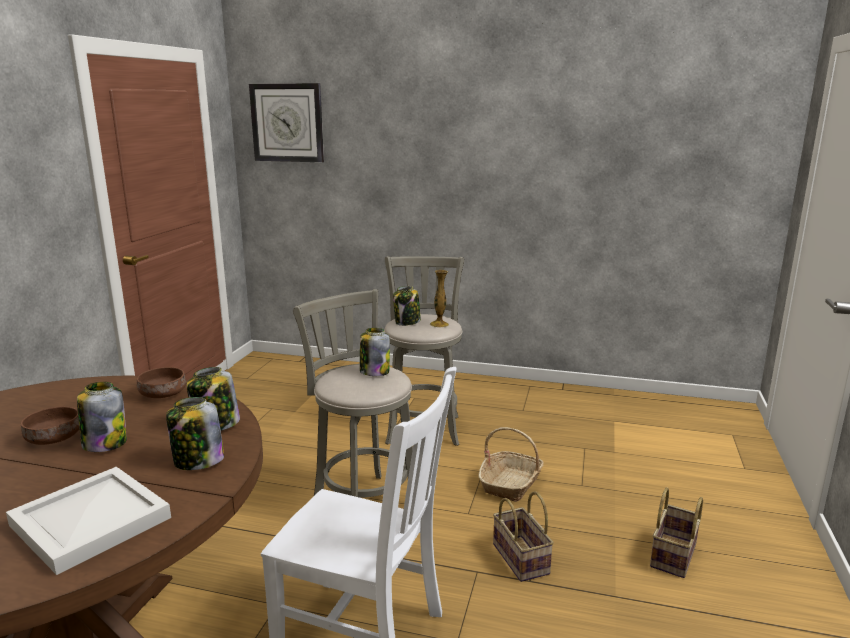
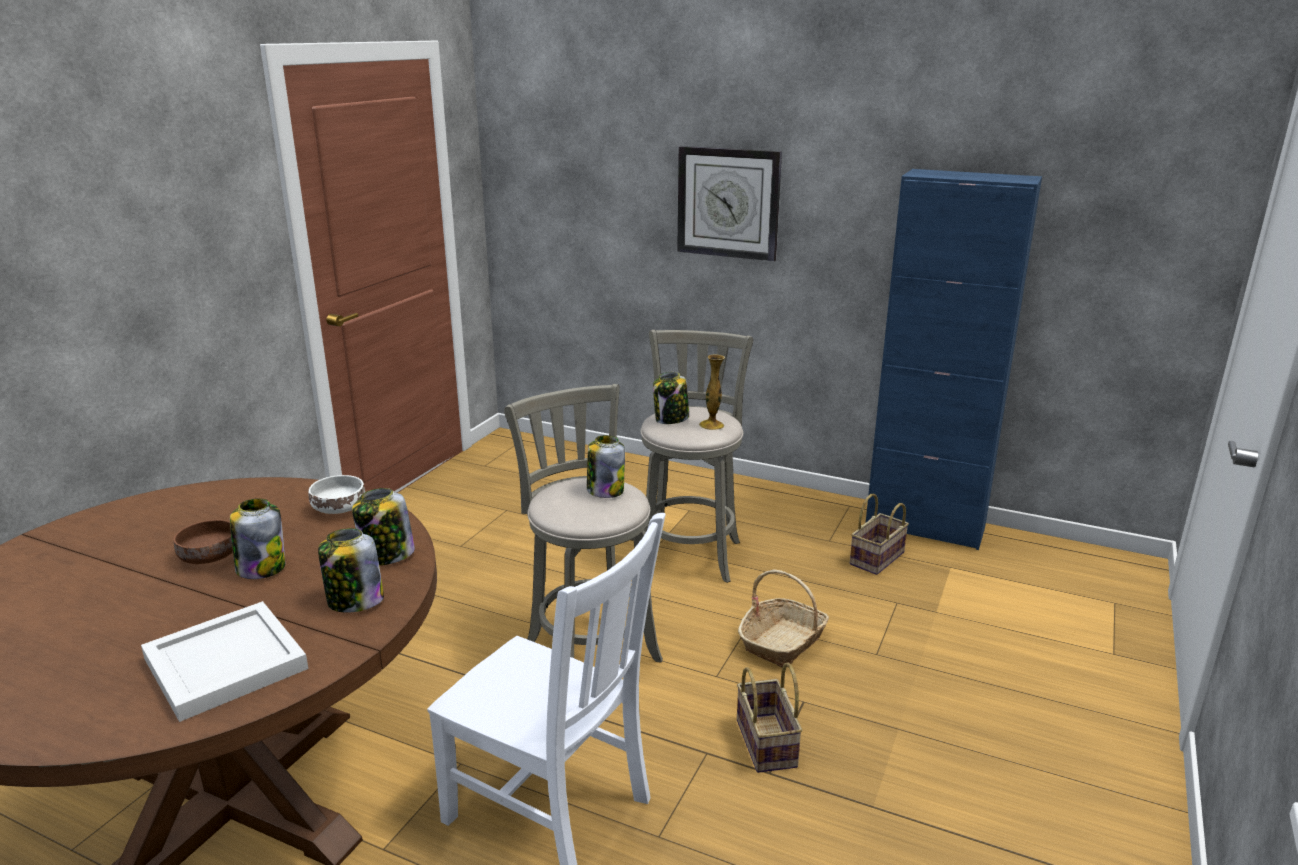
camera: 10 degrees right, 5 degrees up
brown bowl [137,367,186,398] -> white bowl [309,475,365,514]
wall clock [249,83,324,162] -> wall clock moved to [677,146,782,261]
basket [650,487,703,578] -> basket moved to [850,494,909,575]
none -> blue cabinet [866,169,1042,550]

